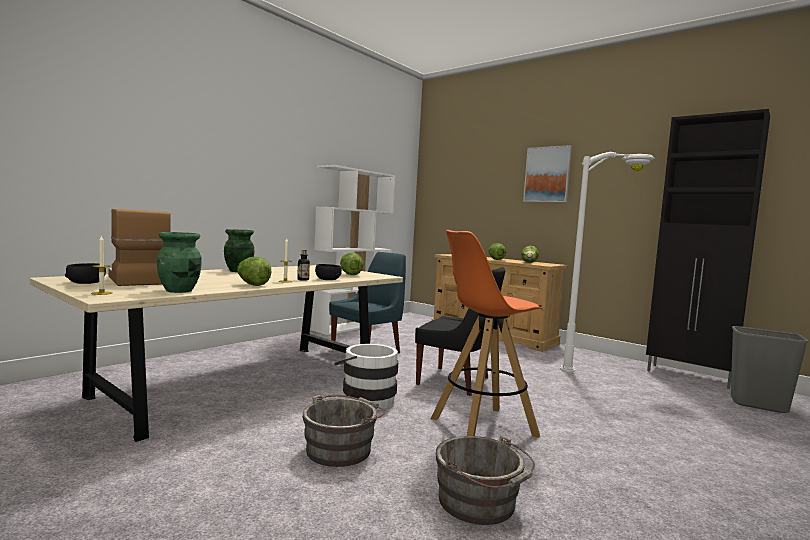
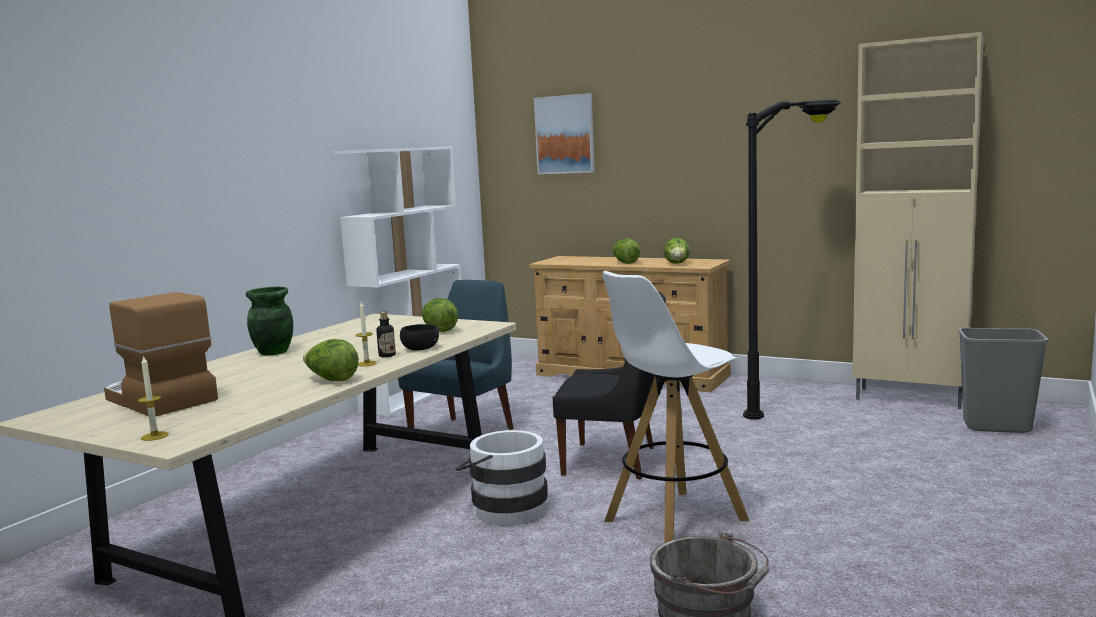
camera: 10 degrees left, 5 degrees up
black bowl [65,263,106,284] -> none
green vase [157,232,202,293] -> none
grey bucket [302,395,385,467] -> none
orange stool [431,230,543,438] -> white stool [602,271,749,543]
picture [523,145,572,202] -> picture moved to [534,93,595,174]
white floor lamp [560,152,655,372] -> black floor lamp [743,100,841,420]
black cabinet [646,109,770,389] -> beige cabinet [852,32,984,409]

